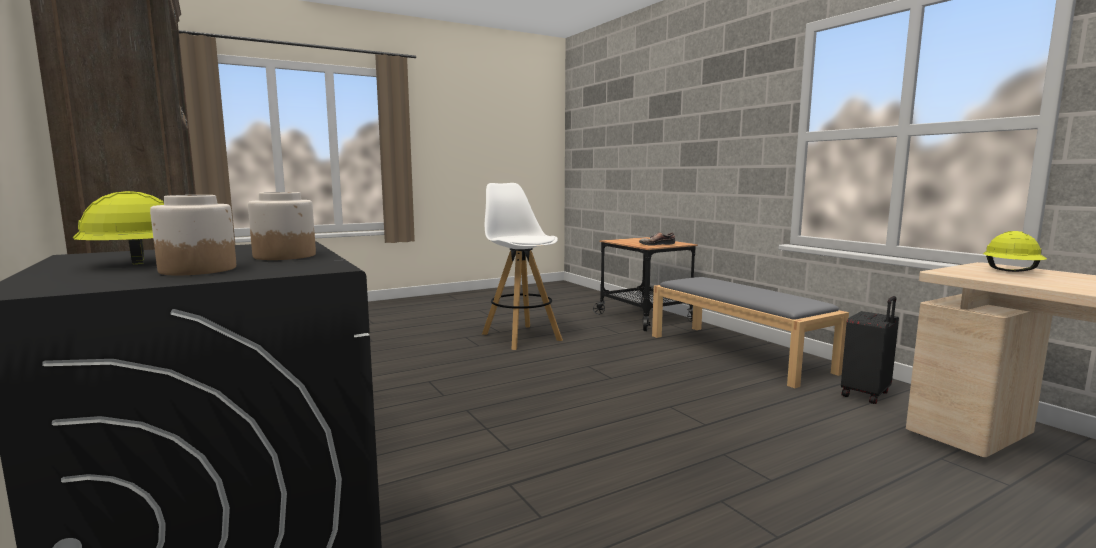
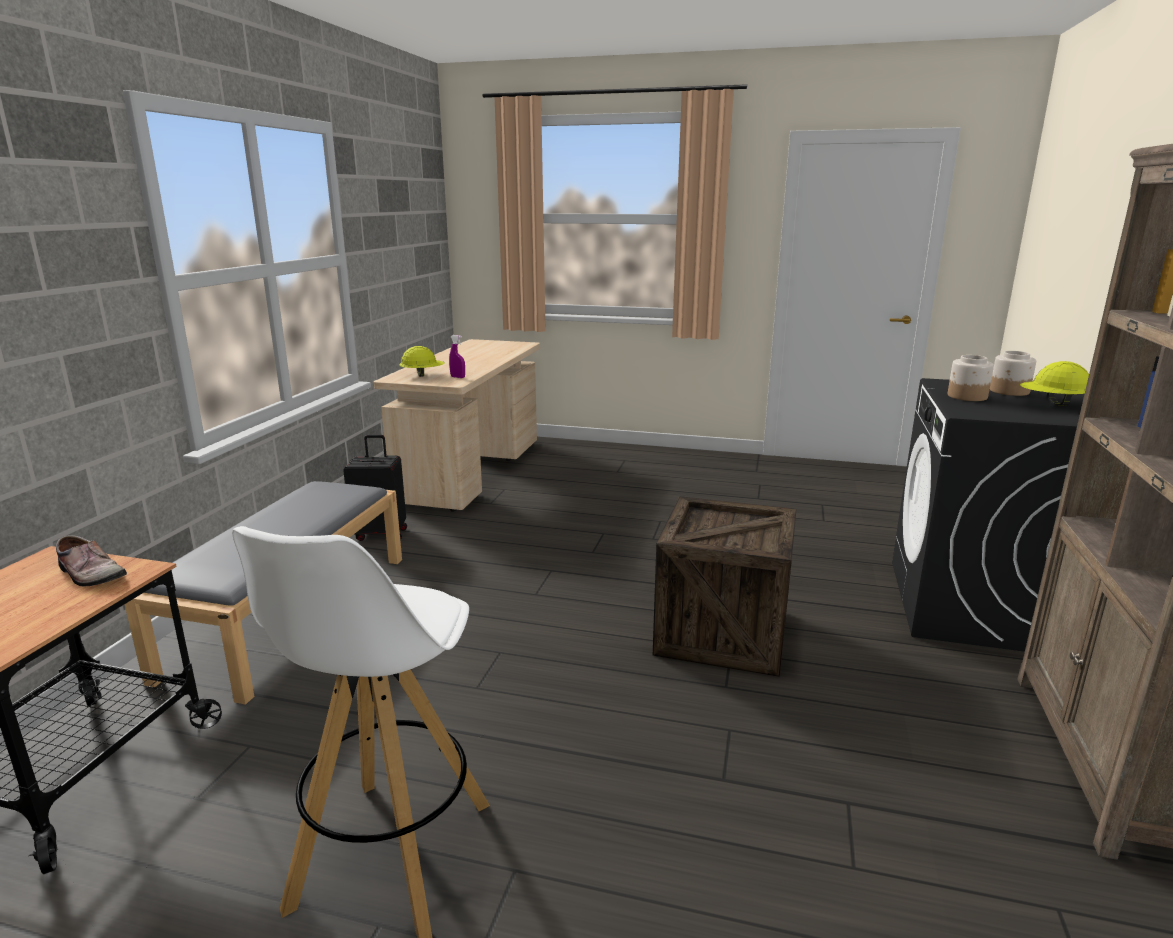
camera: 135 degrees left, 10 degrees up
none -> purple spray bottle [449,335,465,378]
none -> crate [653,496,796,677]

